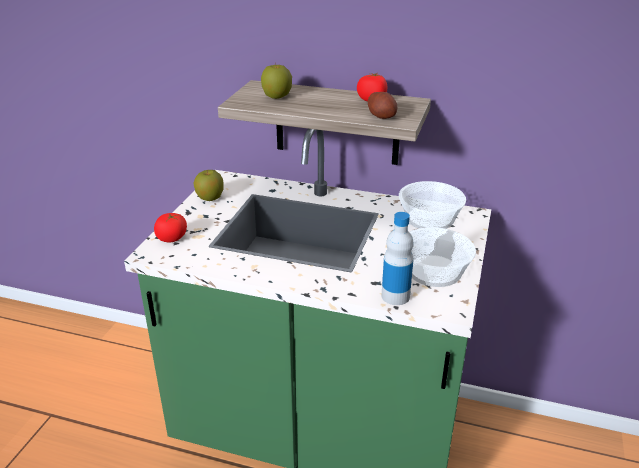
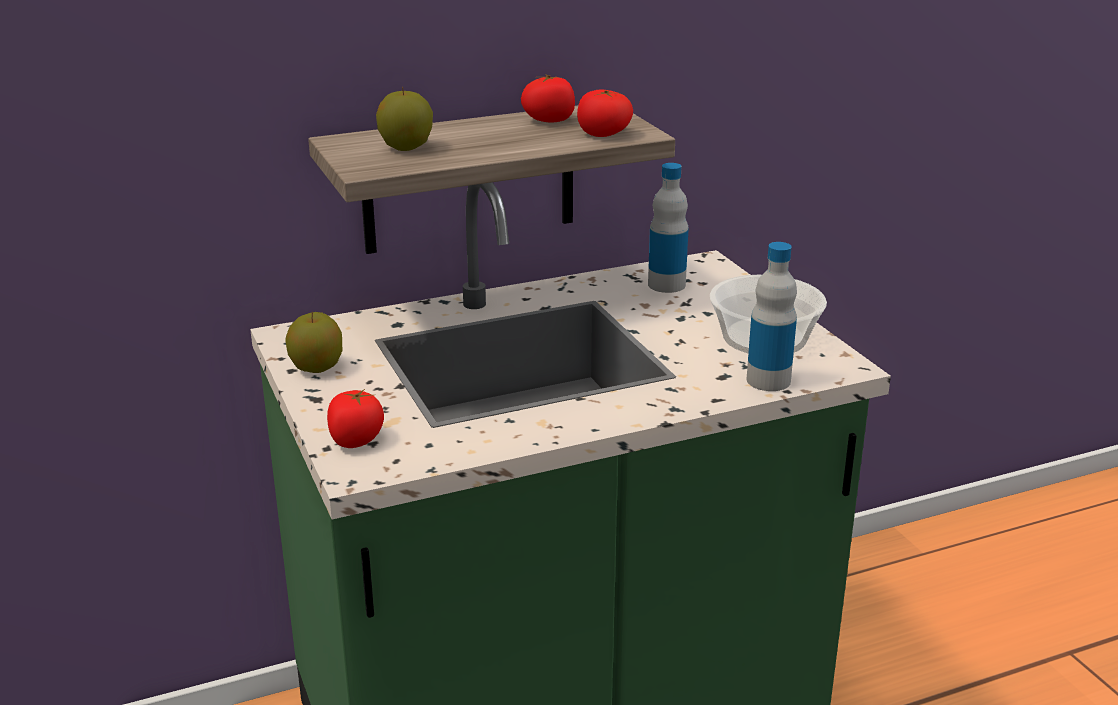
camera: 40 degrees left, 5 degrees down
potato [368,92,397,119] -> tomato [577,90,633,137]
bowl [399,181,466,229] -> bottle [648,163,689,293]

